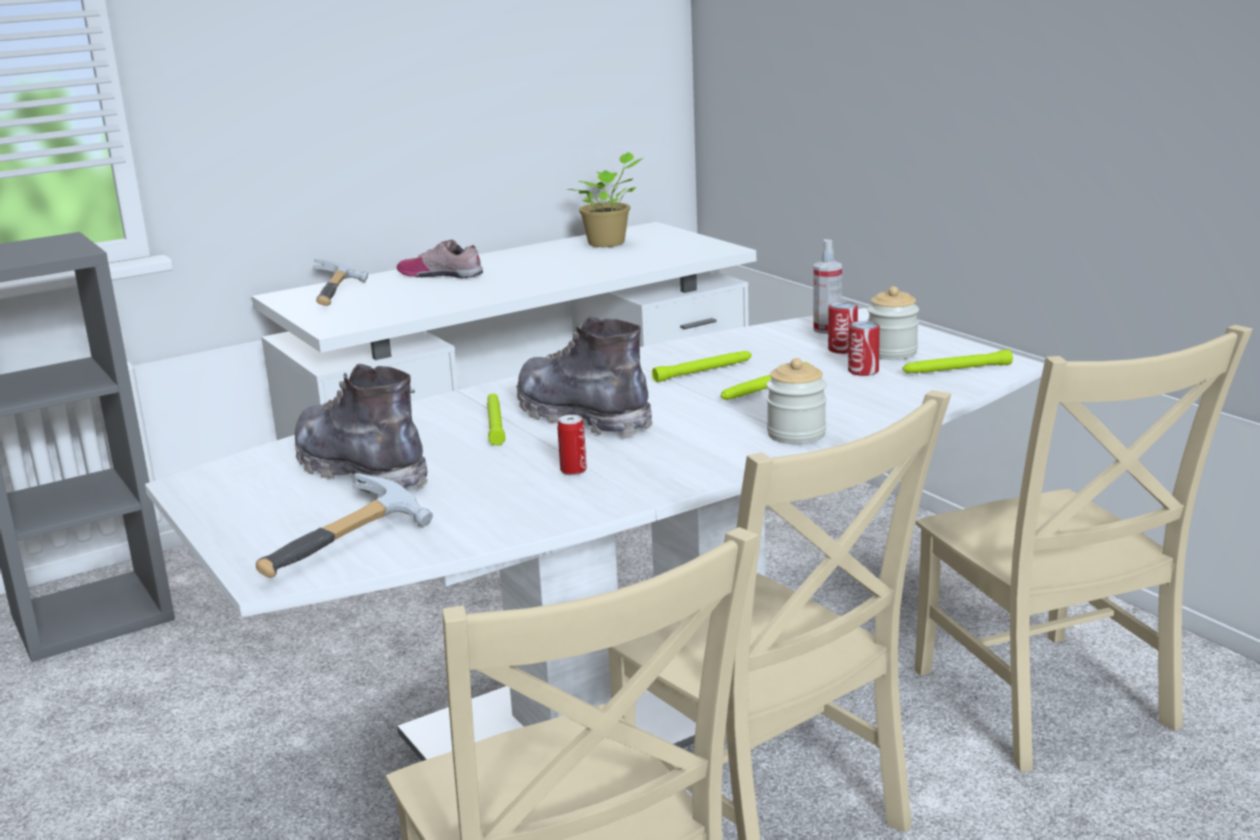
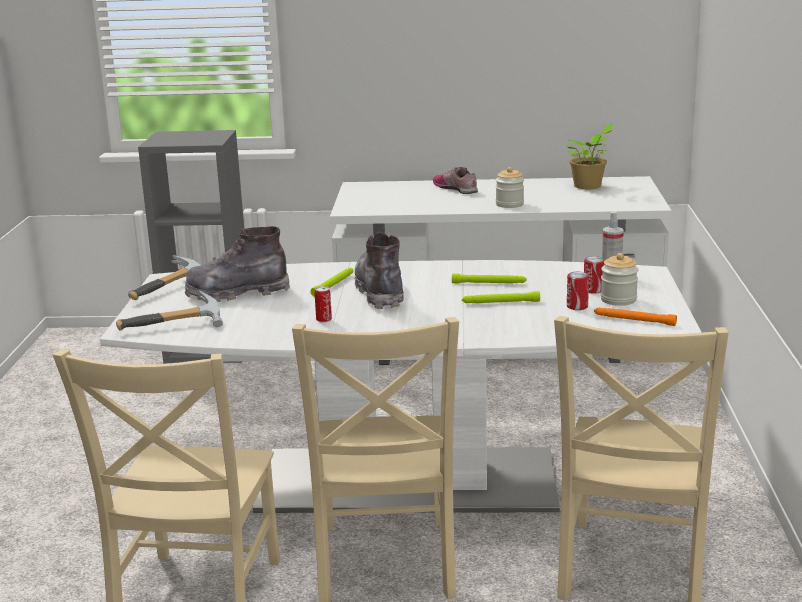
camera: 35 degrees right, 0 degrees up
grey boot [295,364,427,493] -> grey boot turned 90 degrees counterclockwise [185,226,290,302]
hammer [312,259,368,306] -> hammer moved to [128,255,201,300]
jar [766,358,827,444] -> jar moved to [496,167,524,208]
green flashlight [903,350,1013,373] -> orange flashlight [594,308,677,326]

